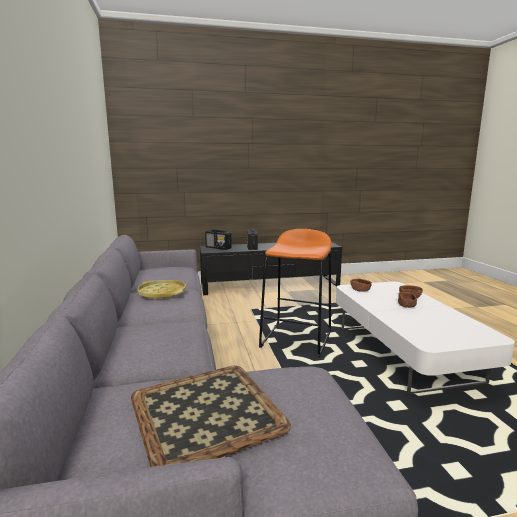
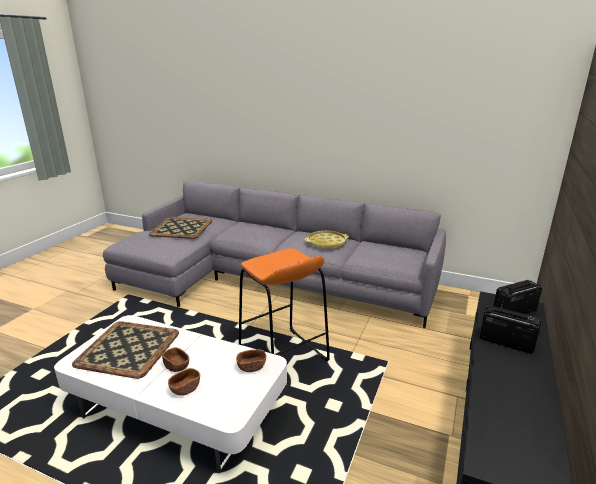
camera: 125 degrees right, 10 degrees up
none -> tray [72,321,179,379]

